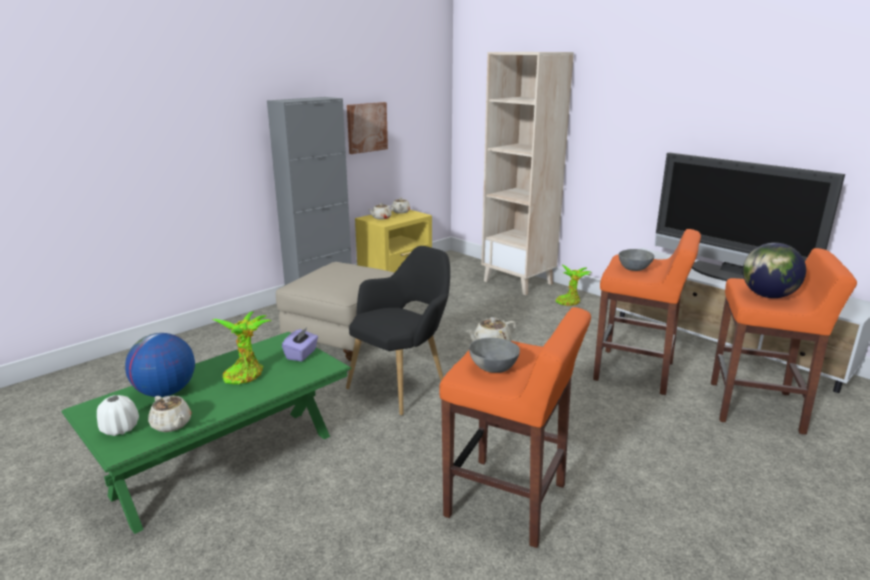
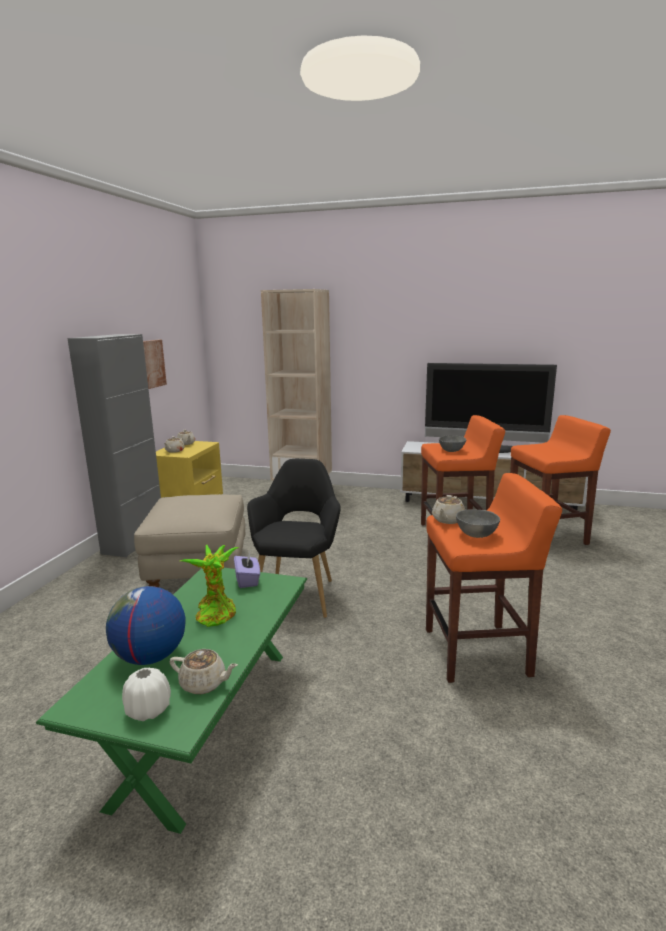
camera: 30 degrees left, 5 degrees down
potted plant [556,265,591,306] -> none
globe [743,243,806,298] -> none

